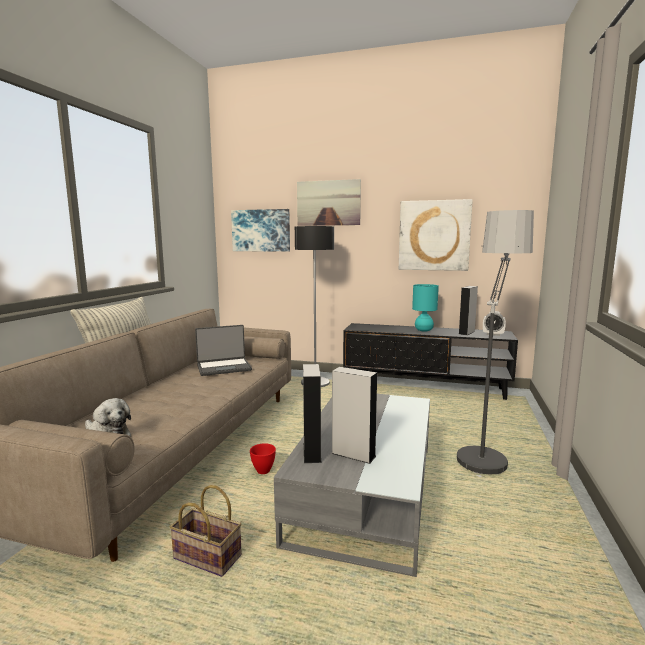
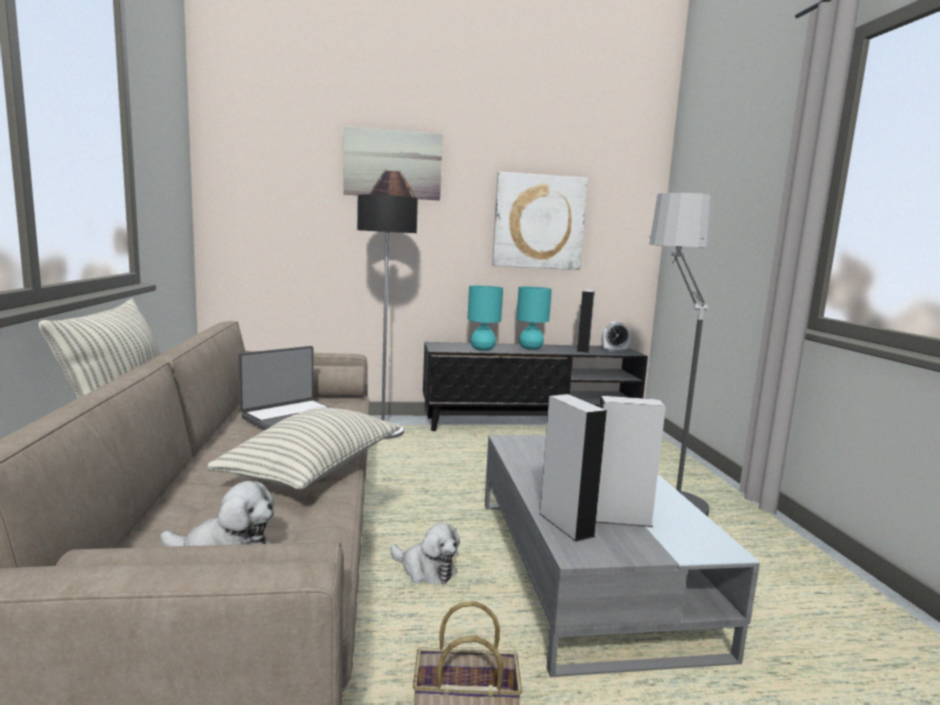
camera: 25 degrees left, 0 degrees up
picture [231,209,290,252] -> none
red bowl [250,443,276,474] -> plush toy [390,523,460,584]
none -> pillow [207,407,401,490]
none -> turquoise table lamp [468,285,503,351]

